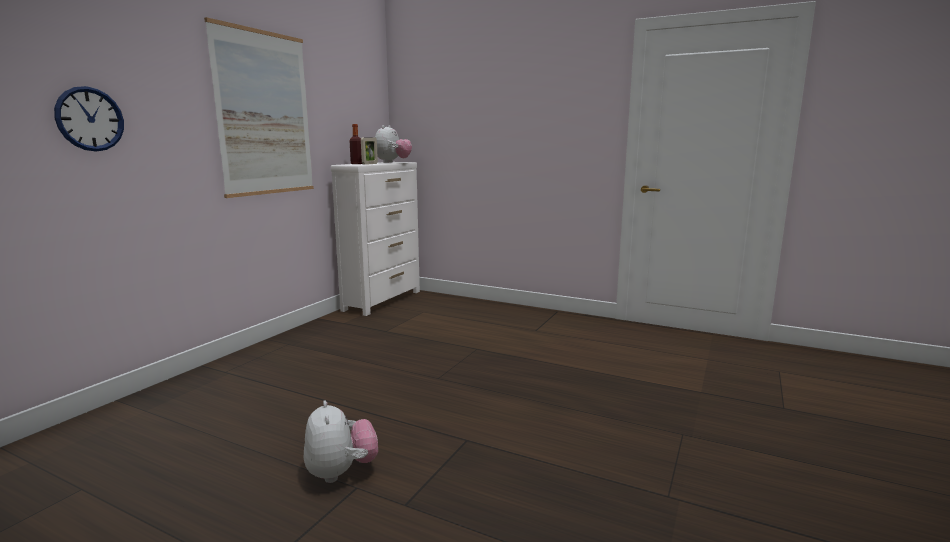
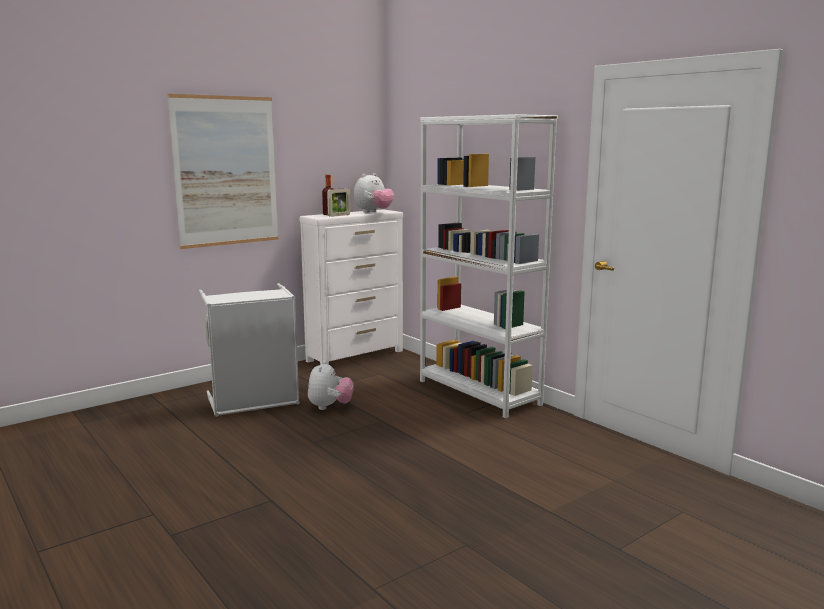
camera: 25 degrees right, 0 degrees up
wall clock [54,86,124,152] -> none
plush toy [304,400,378,483] -> plush toy moved to [308,361,354,410]
none -> grey laundry basket [199,283,300,417]
none -> white bookcase [420,114,558,418]

